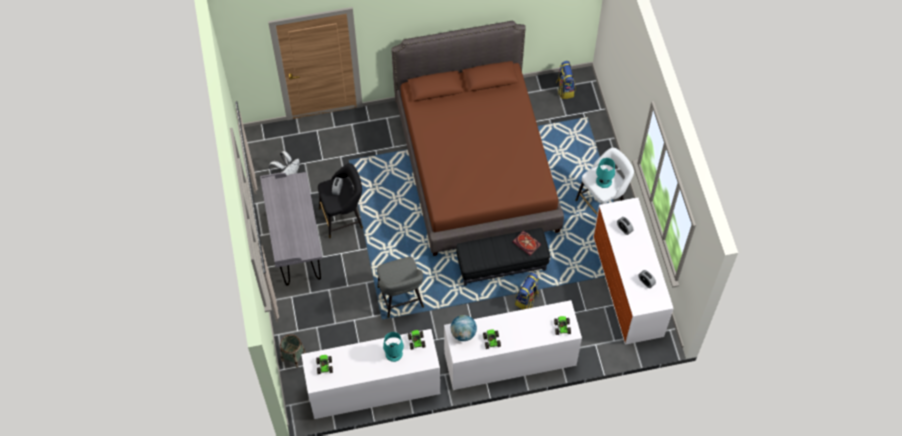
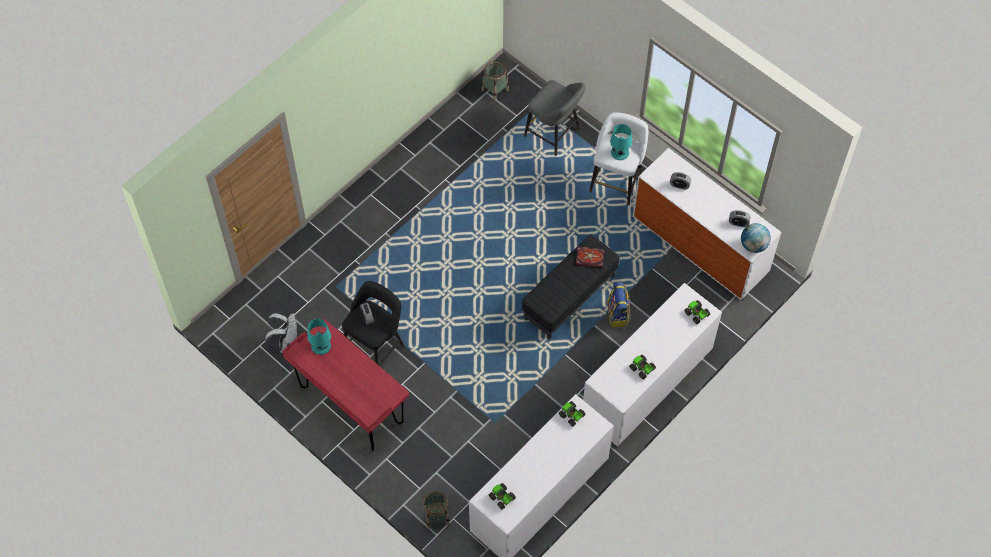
camera: 35 degrees left, 0 degrees up
grey desk [260,172,322,286] -> red desk [282,319,409,451]
grey stool [377,257,424,318] -> grey stool moved to [524,80,586,156]
turquoise table lamp [383,332,404,362] -> turquoise table lamp moved to [307,319,331,355]
brown bed [391,21,564,256] -> none
globe [451,315,477,341] -> globe moved to [741,223,771,253]
backpack [556,61,575,99] -> basket [482,61,509,101]

